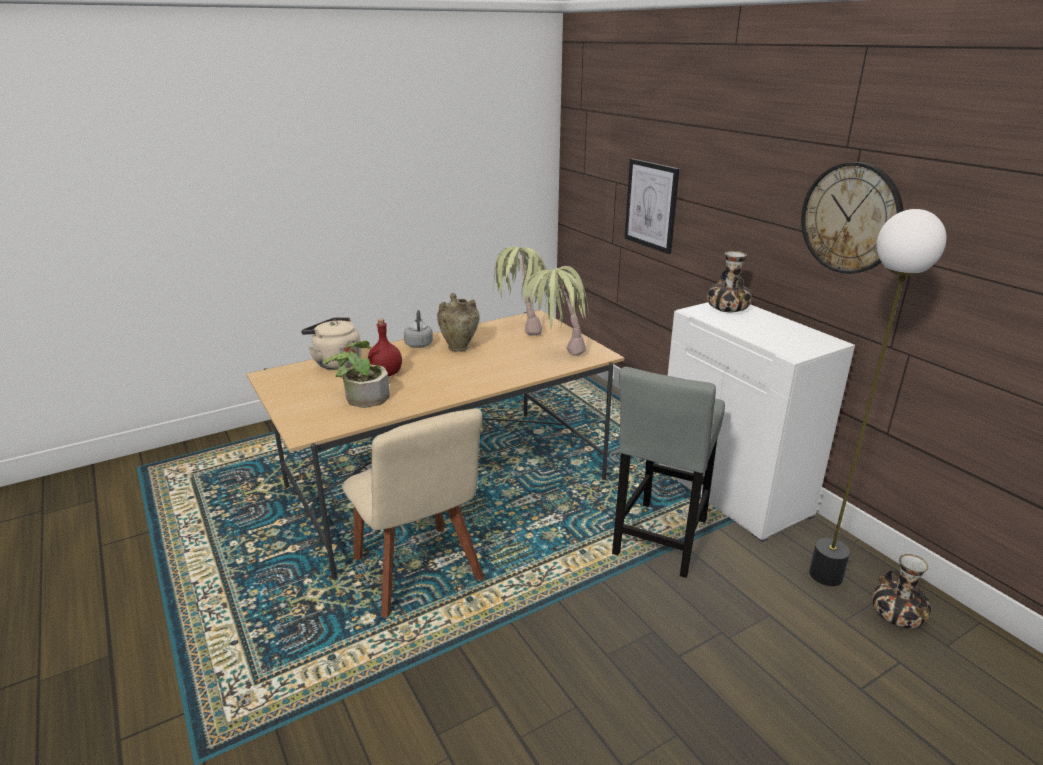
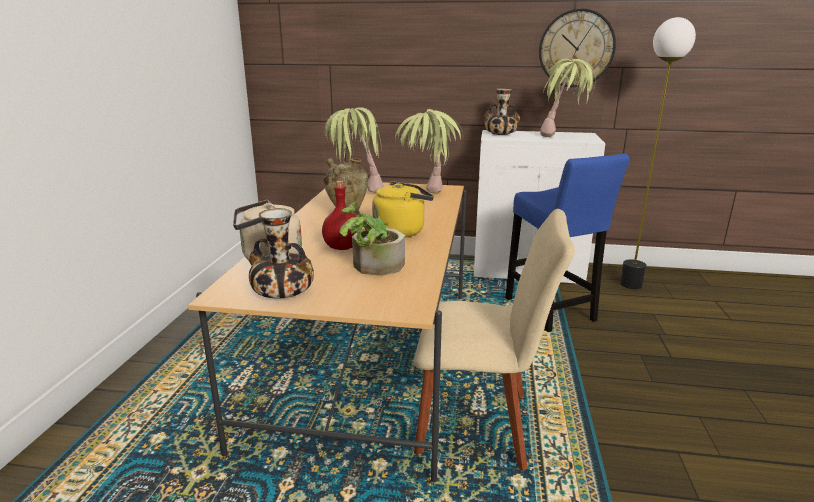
camera: 50 degrees left, 5 degrees down
grey kettle [404,310,433,348] -> none
grey stool [612,367,725,578] -> blue stool [505,153,630,332]
picture [625,159,679,254] -> none
vase [872,554,931,628] -> vase moved to [249,208,314,298]
none -> yellow kettle [372,181,434,238]
none -> potted plant [540,59,596,137]

